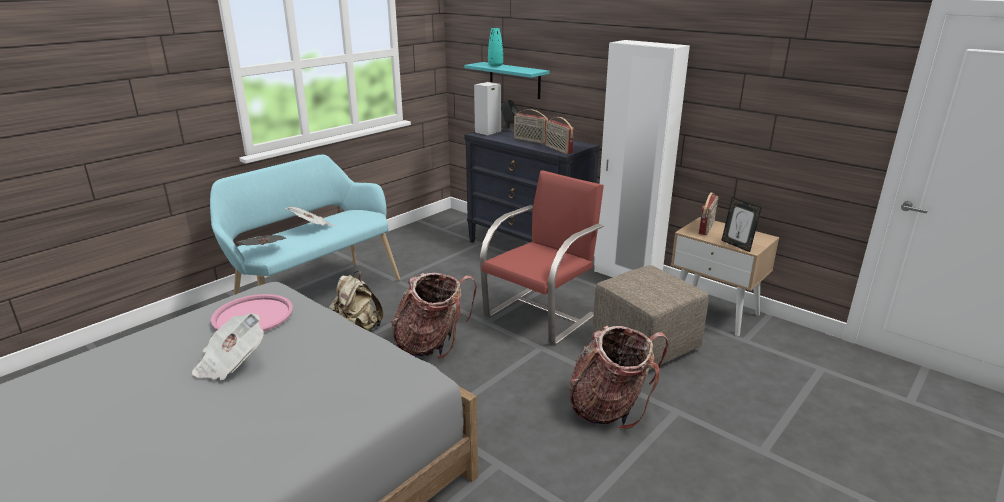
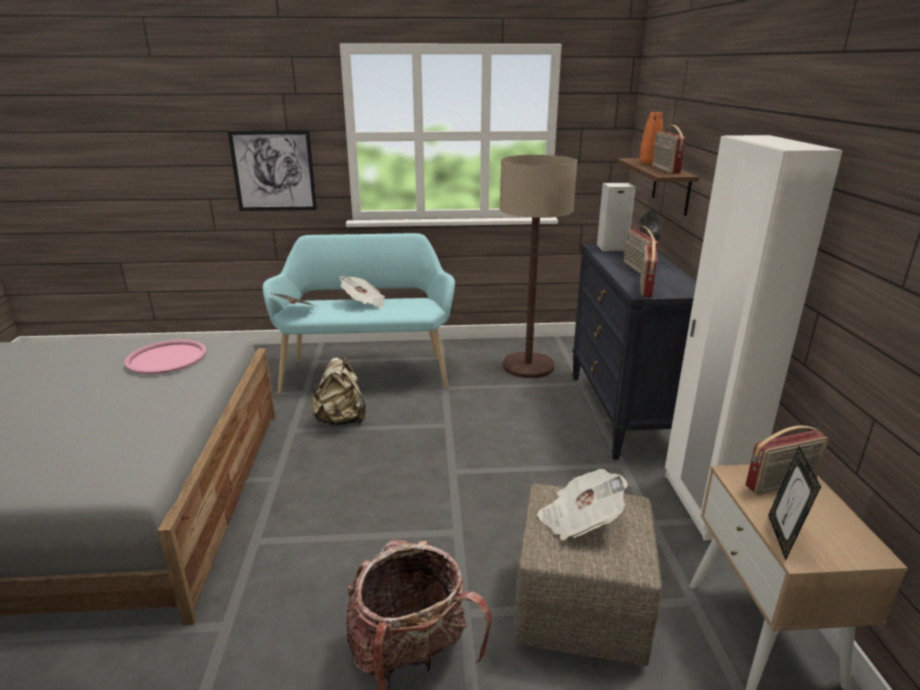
camera: 45 degrees right, 0 degrees up
newspaper [192,313,264,380] -> newspaper moved to [537,469,628,541]
backpack [391,273,477,359] -> none
turquoise shelf [464,62,550,99] -> brown shelf [617,158,699,216]
red armchair [480,170,604,345] -> none
turquoise vase [488,28,503,67] -> orange vase [640,112,663,164]
none -> picture [228,130,317,211]
none -> floor lamp [500,155,577,378]
none -> radio [652,125,686,174]

